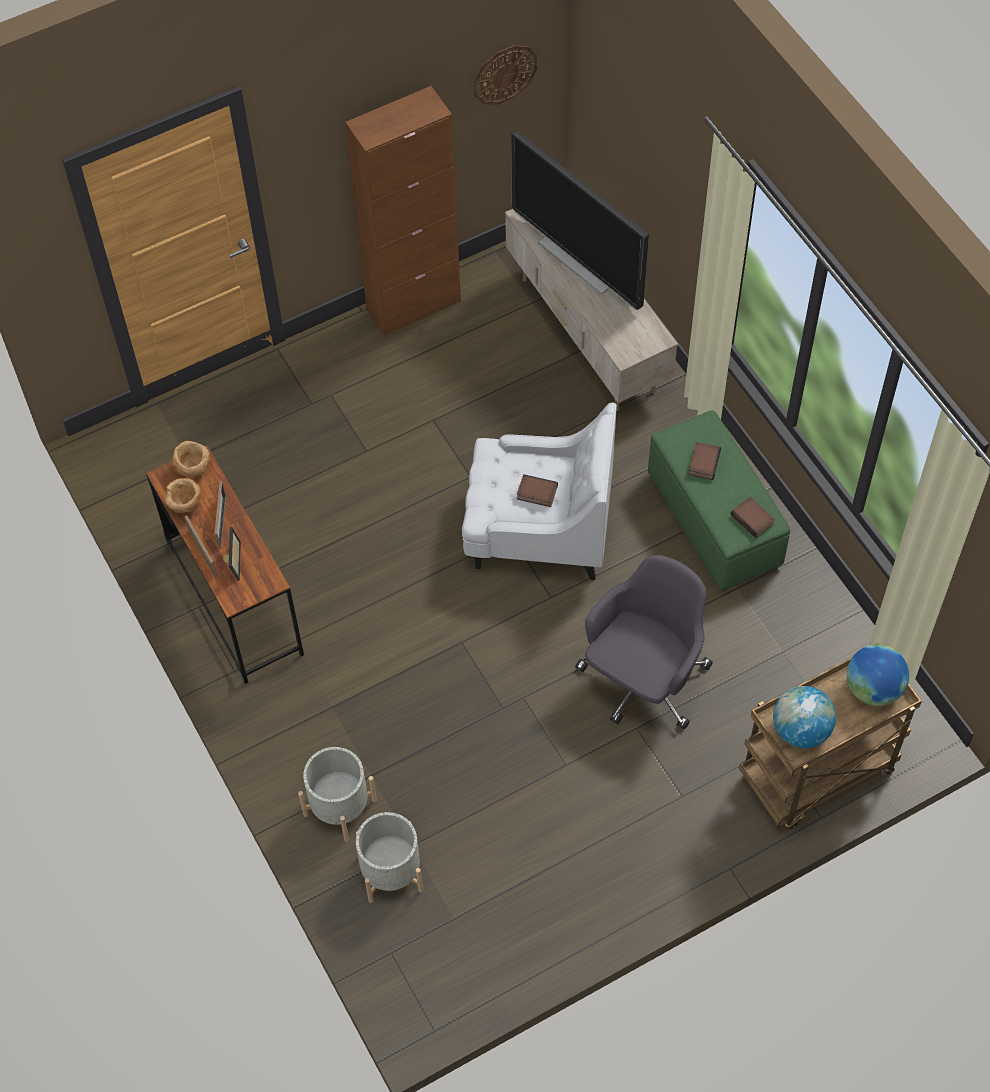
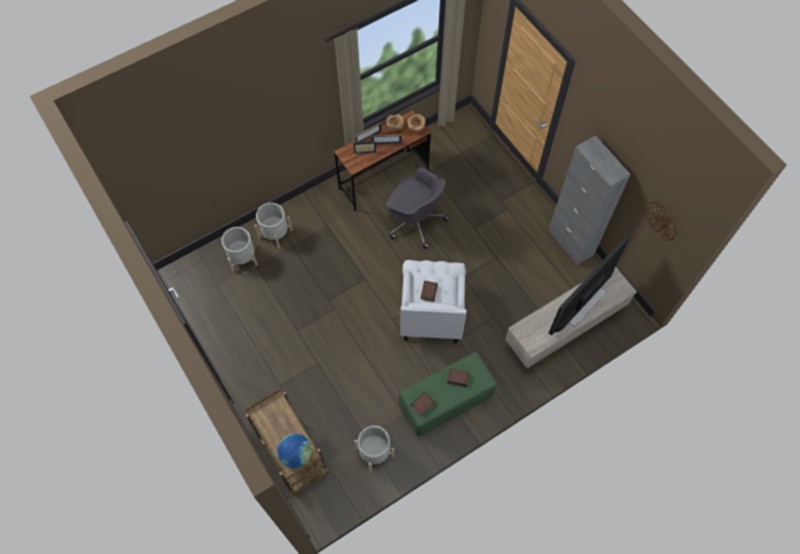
camera: 85 degrees right, 5 degrees up
brown cabinet [345,86,461,336] -> grey cabinet [548,135,631,265]
grey office chair [575,555,713,729] -> grey office chair moved to [386,167,449,249]
globe [773,686,836,748] -> none
none -> grey planter [355,426,394,471]

